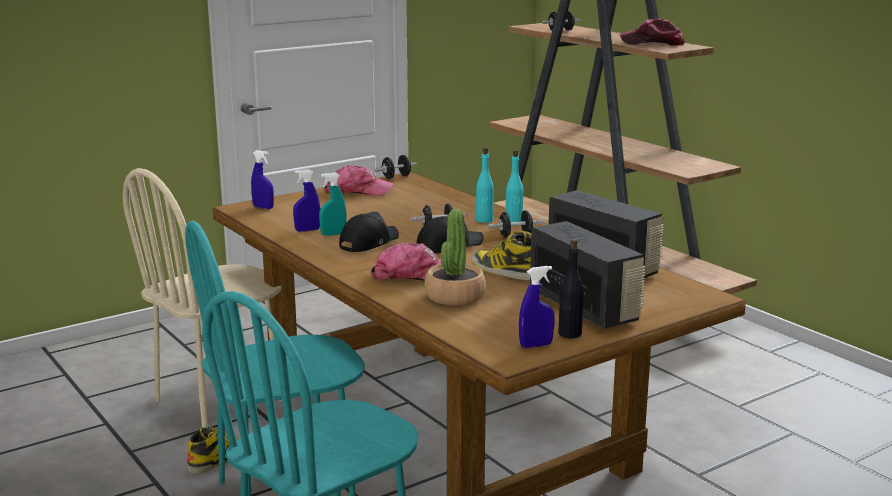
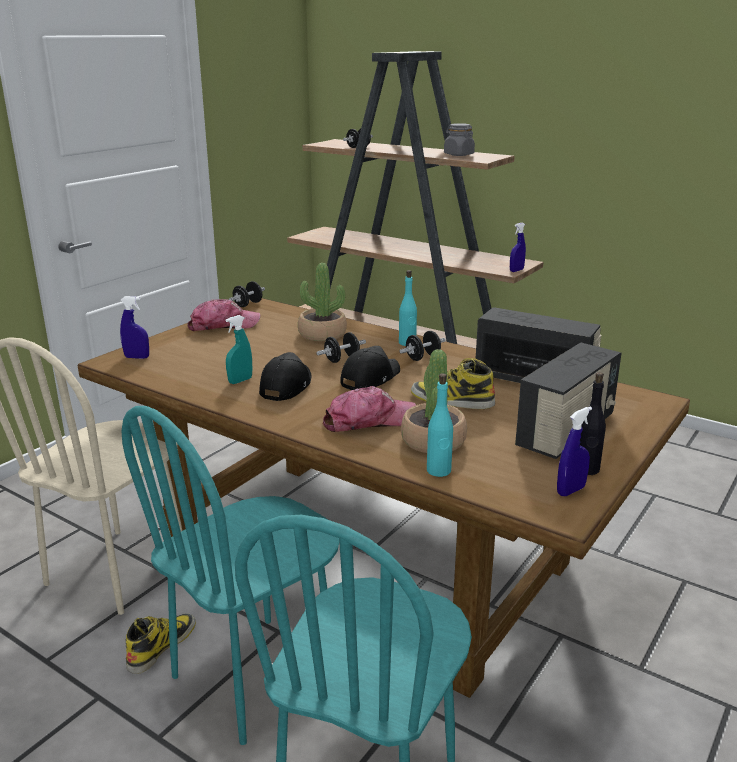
camera: 20 degrees left, 5 degrees up
blue spray bottle [293,169,320,232] -> blue spray bottle moved to [510,223,526,272]
turquoise bottle [476,147,494,223] -> turquoise bottle moved to [427,373,453,477]
radio [530,221,646,329] -> radio turned 90 degrees clockwise [515,342,621,459]
cap [620,18,685,46] -> grey jar [444,123,475,156]
none -> potted plant [298,263,347,341]

